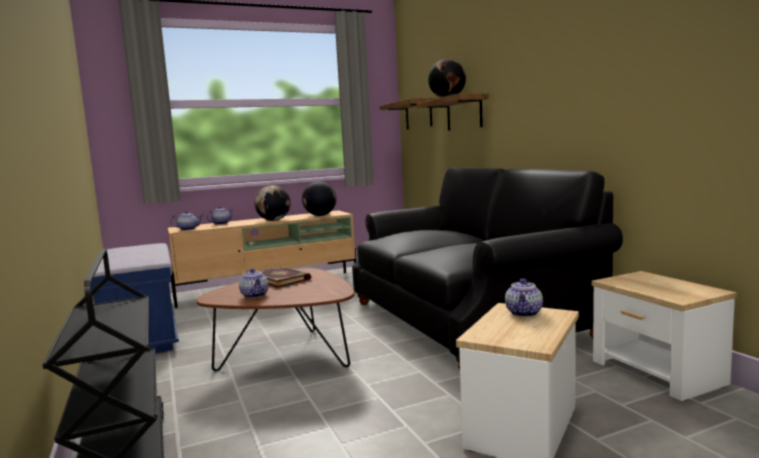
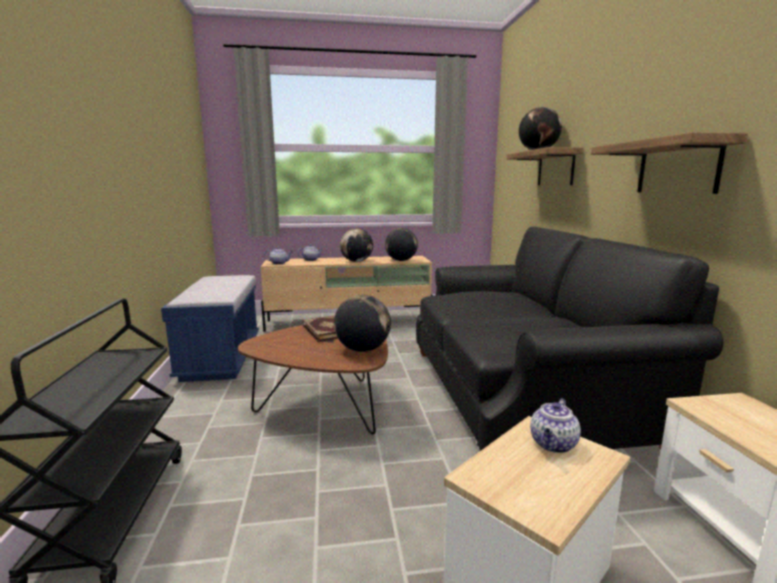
camera: 15 degrees right, 5 degrees up
teapot [239,268,269,298] -> none
shelf [379,98,436,130] -> shelf moved to [591,132,748,194]
none -> globe [334,295,391,352]

